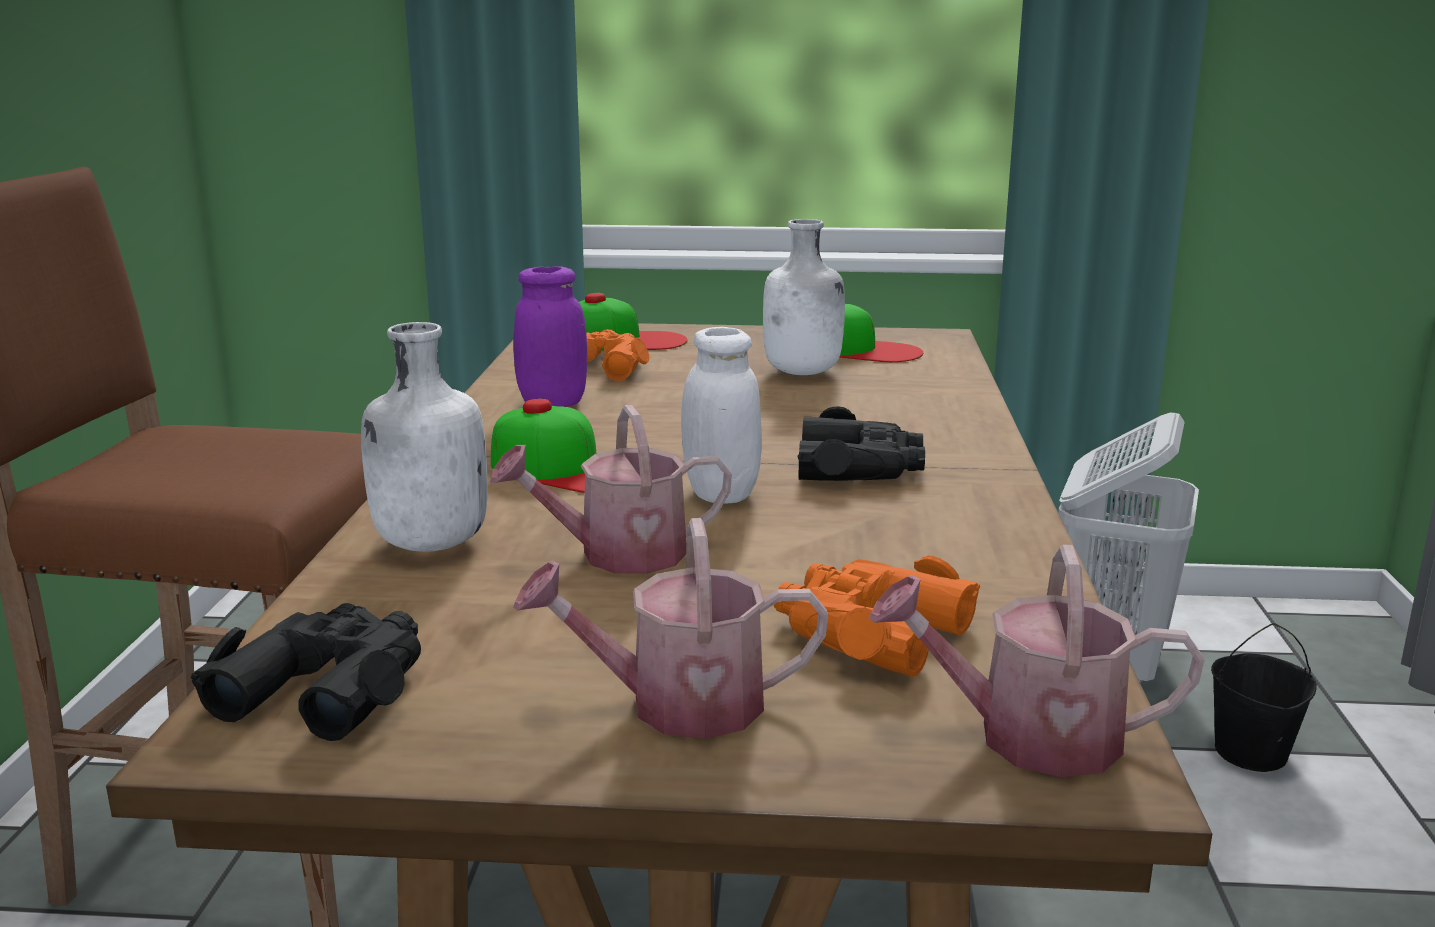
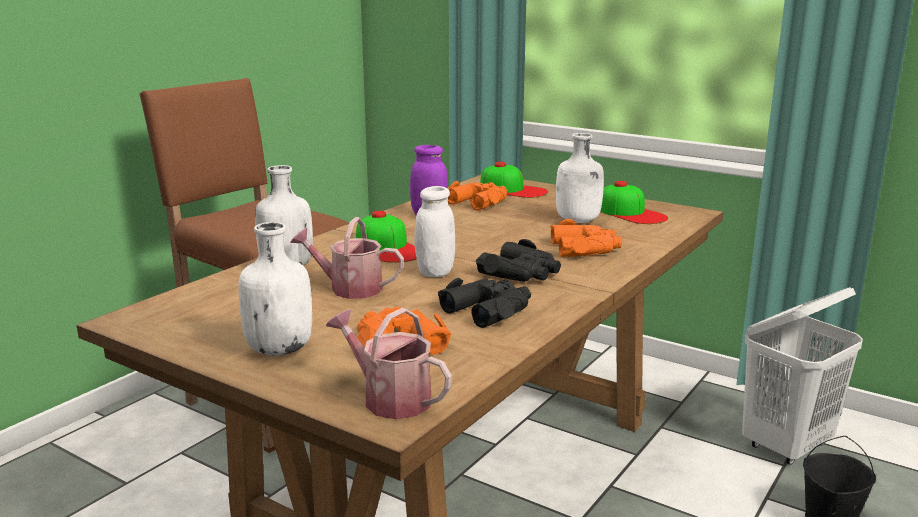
camera: 30 degrees right, 0 degrees up
black binoculars [190,603,421,741] -> black binoculars moved to [438,278,531,328]
watering can [513,518,828,739] -> white bottle [238,222,312,356]
none -> orange binoculars [550,219,622,257]

